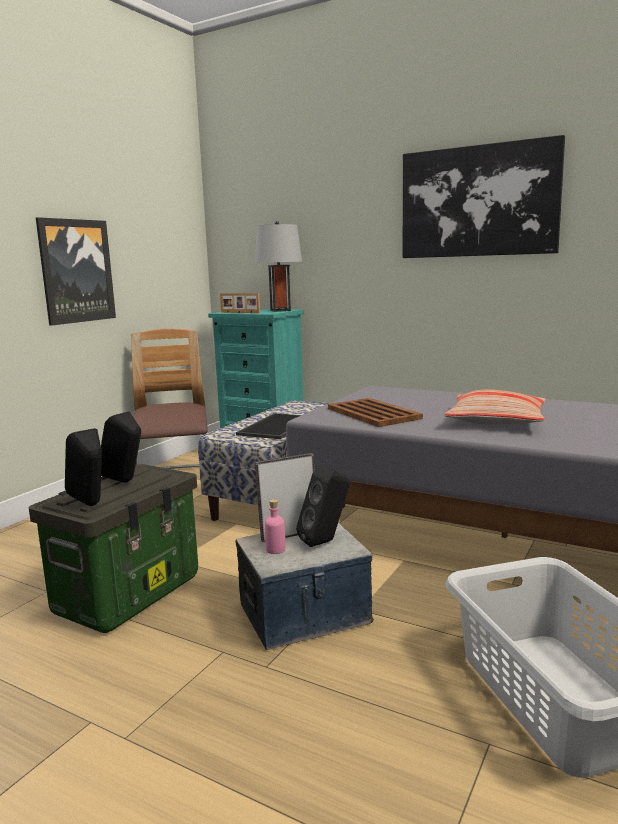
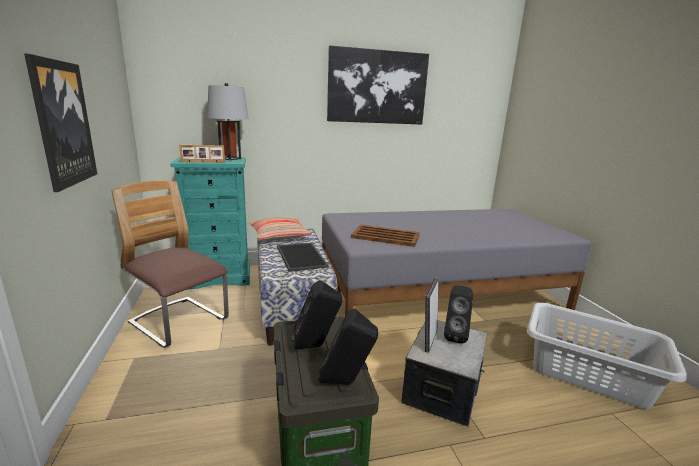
camera: 45 degrees left, 5 degrees up
pink bottle [265,499,285,554] -> none
pillow [444,389,546,425] -> pillow moved to [249,218,312,240]

